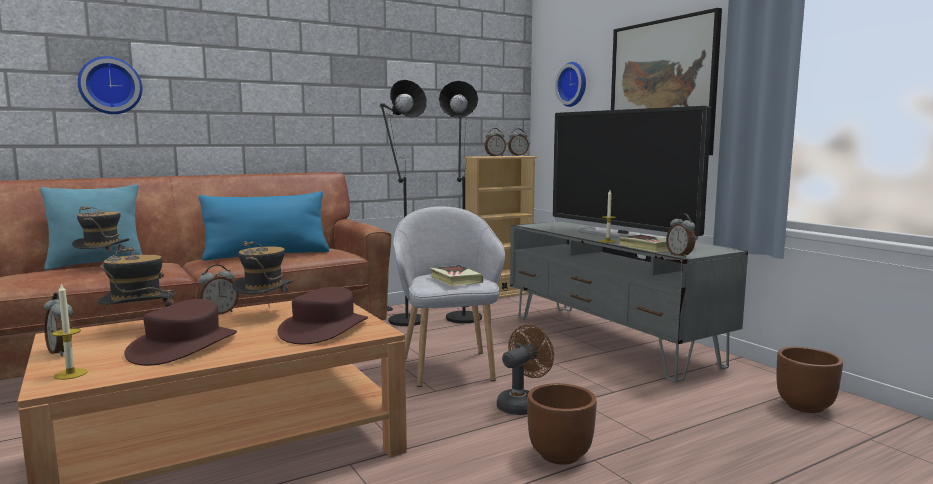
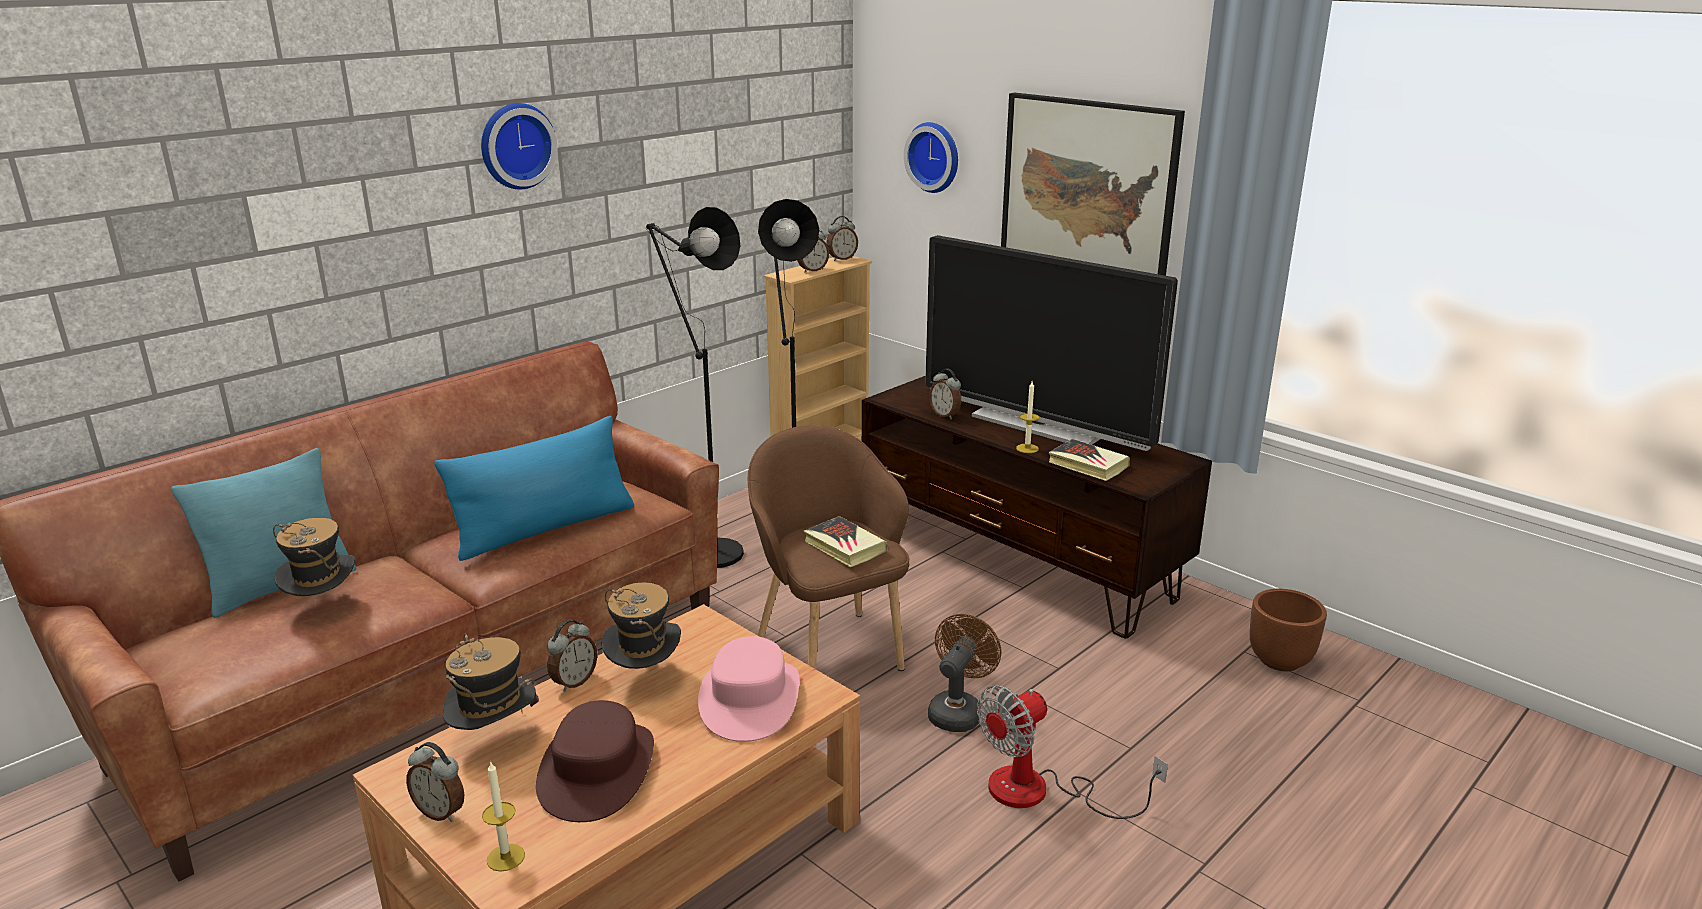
camera: 15 degrees left, 15 degrees up
wall clock [78,56,142,114] -> wall clock moved to [481,103,558,189]
brown hat [277,287,368,344] -> pink hat [698,636,799,742]
grey armchair [393,206,505,387] -> brown armchair [748,425,909,671]
grey tv stand [510,221,748,382] -> brown tv stand [862,376,1212,639]
brown planter [527,383,597,465] -> fan [977,685,1168,819]
alarm clock [666,214,696,258] -> alarm clock moved to [929,369,961,419]

